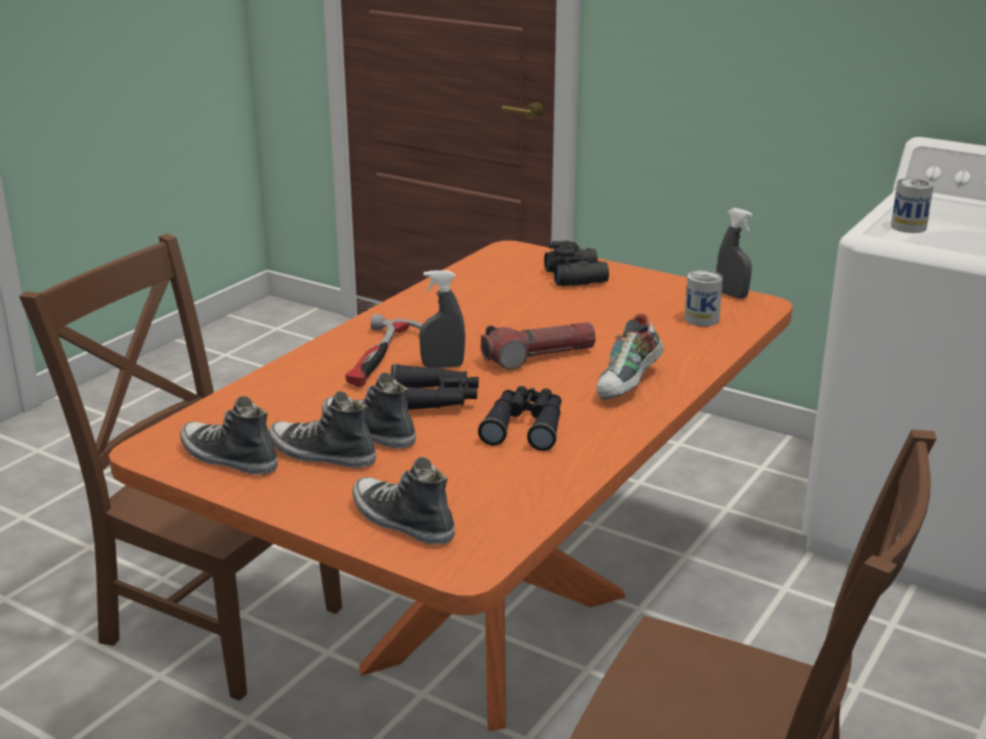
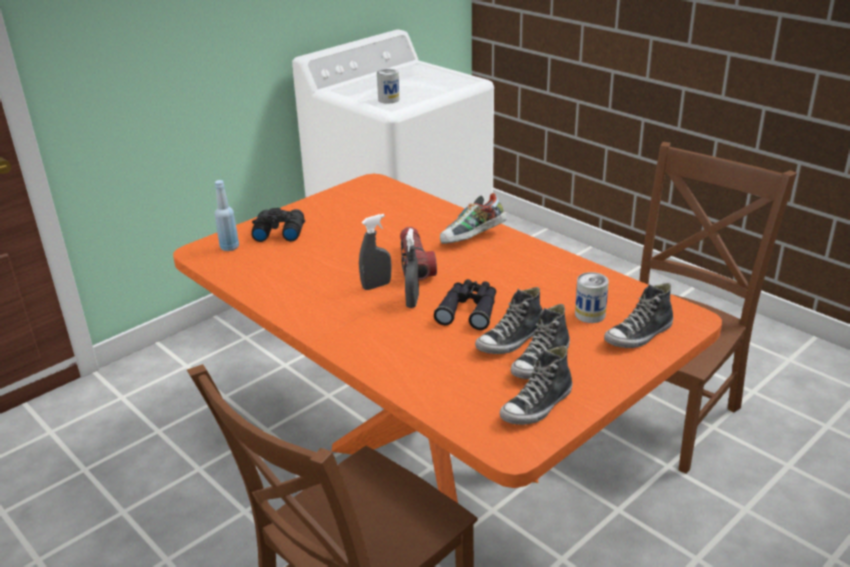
camera: 75 degrees left, 5 degrees up
hammer [345,314,422,387] -> none
black binoculars [478,386,562,451] -> none
shoe [596,314,664,400] -> shoe turned 105 degrees clockwise [440,193,507,244]
can [684,270,723,326] -> can moved to [575,272,609,323]
grey spray bottle [716,208,753,299] -> grey spray bottle moved to [359,214,392,290]
none -> blue bottle [215,180,239,251]

